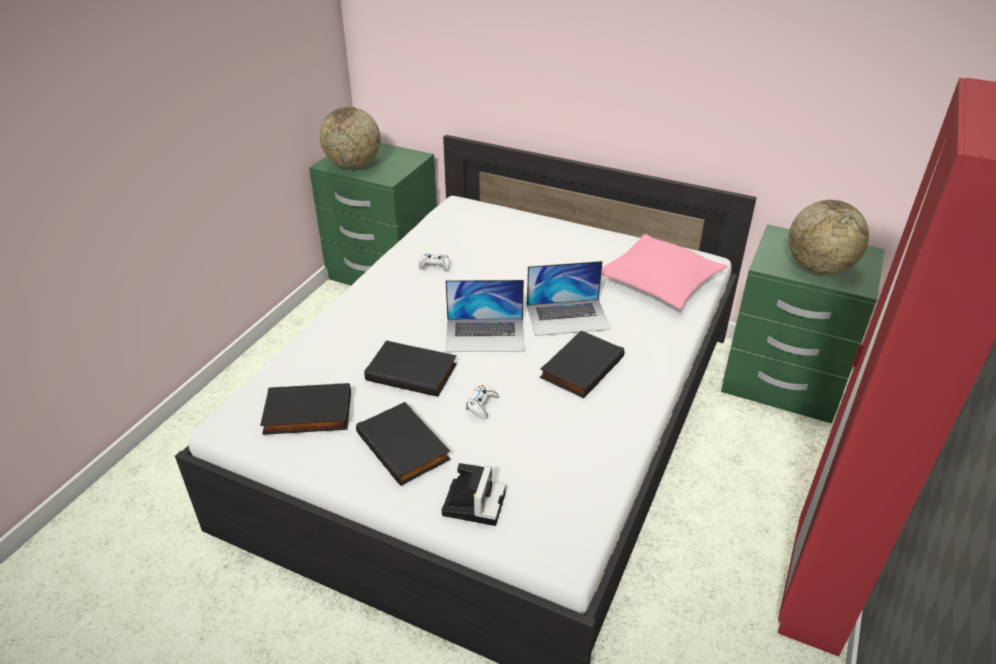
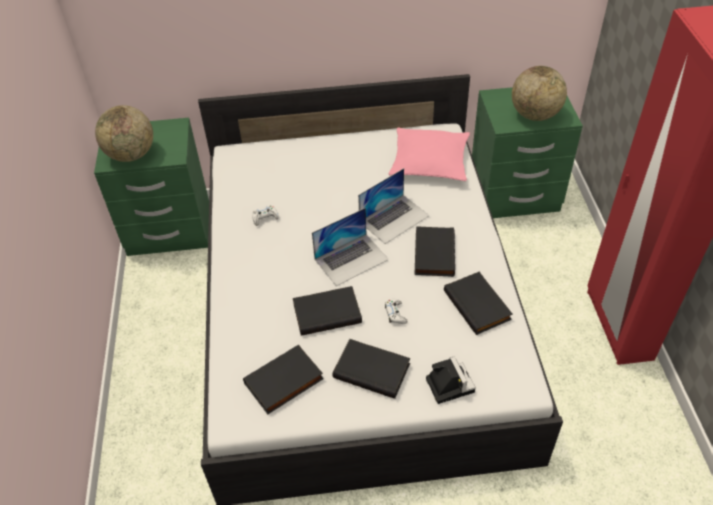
camera: 30 degrees left, 10 degrees up
none -> black book [444,272,513,335]

